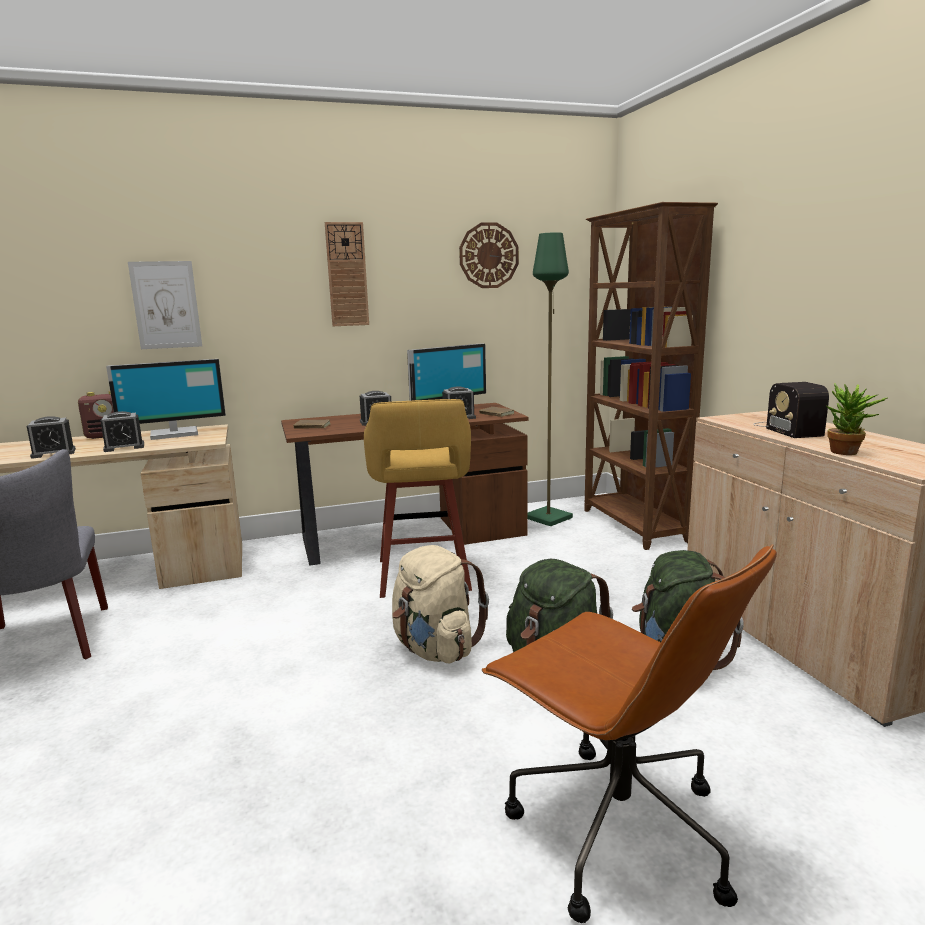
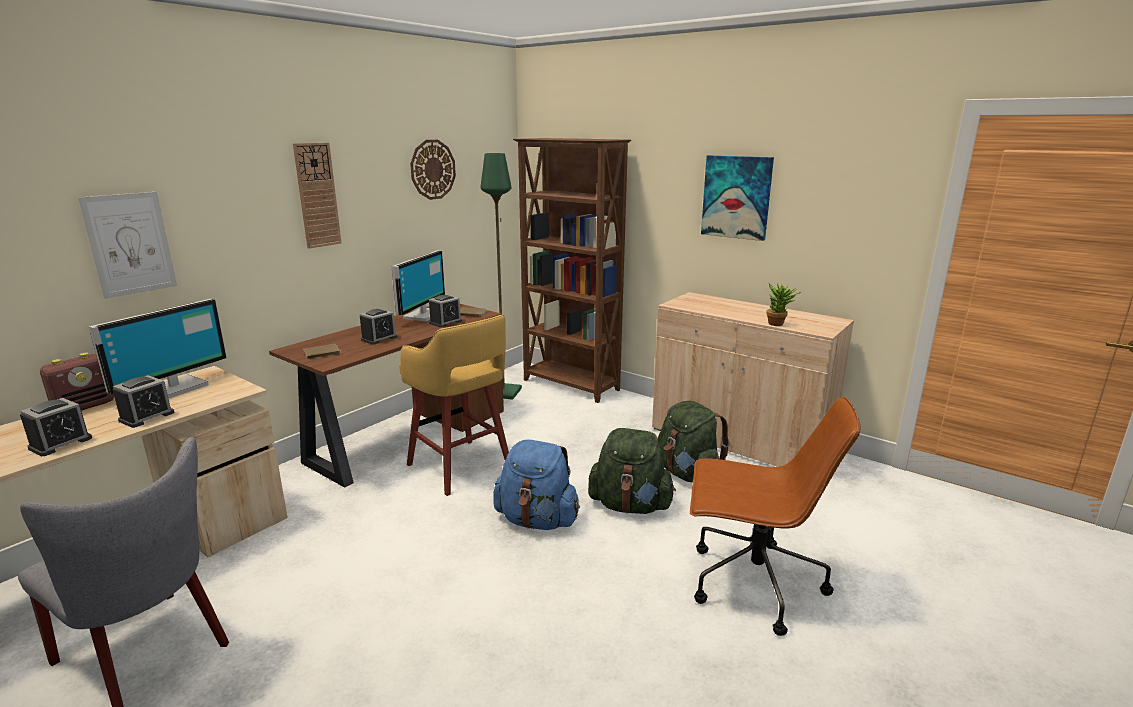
camera: 35 degrees left, 5 degrees up
beige backpack [392,545,489,664] -> blue backpack [493,439,580,530]
radio [753,382,829,438] -> none
none -> picture [701,155,774,241]

